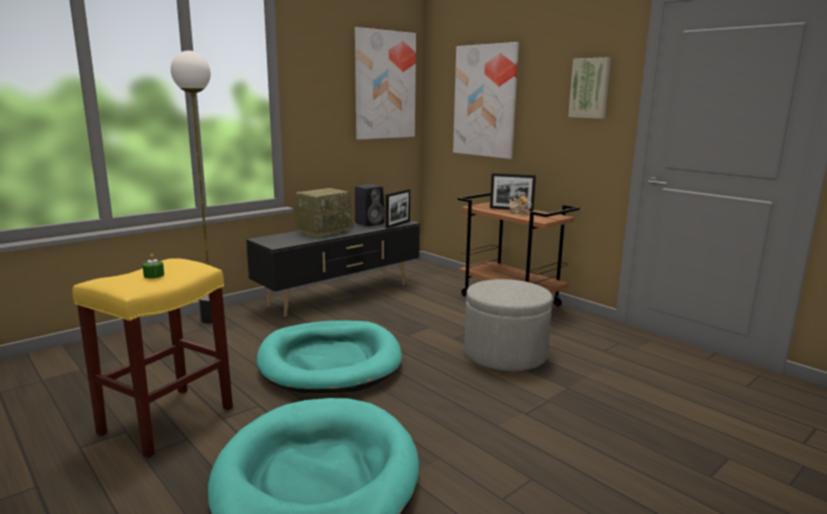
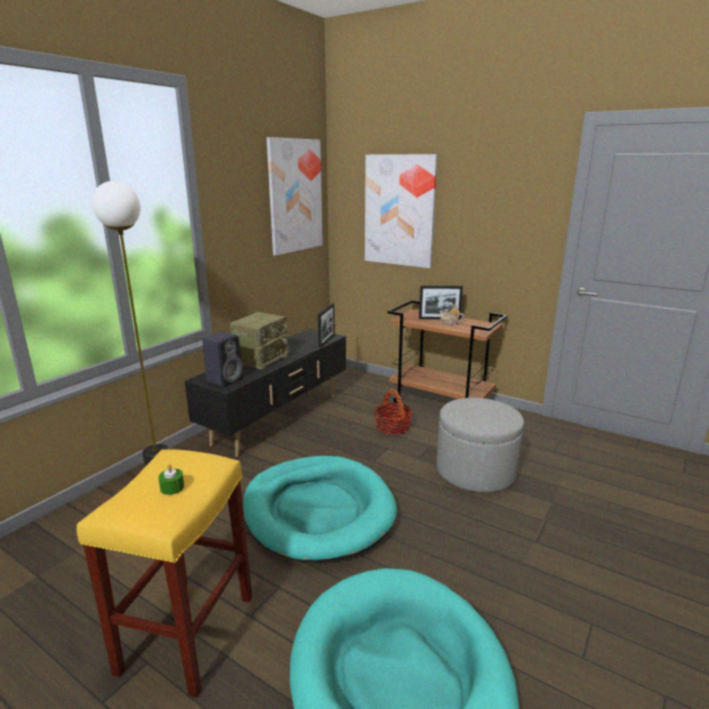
camera: 15 degrees left, 5 degrees up
black speaker [355,184,385,226] -> black speaker moved to [203,332,243,387]
picture [568,57,611,119] -> none
none -> basket [374,389,413,435]

